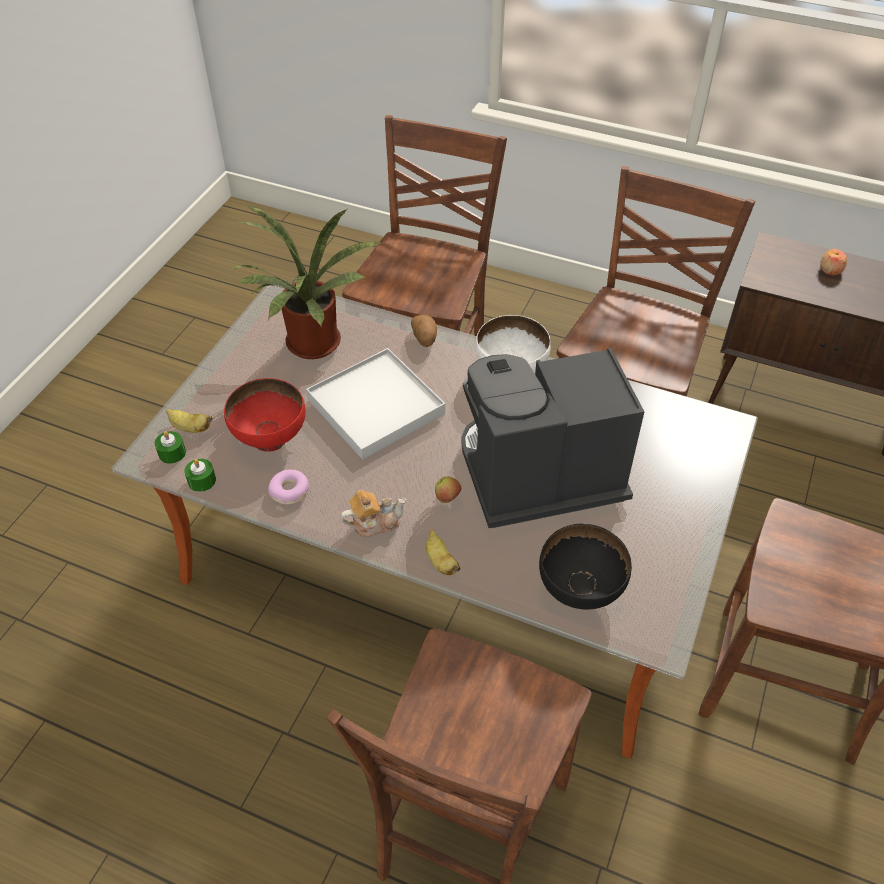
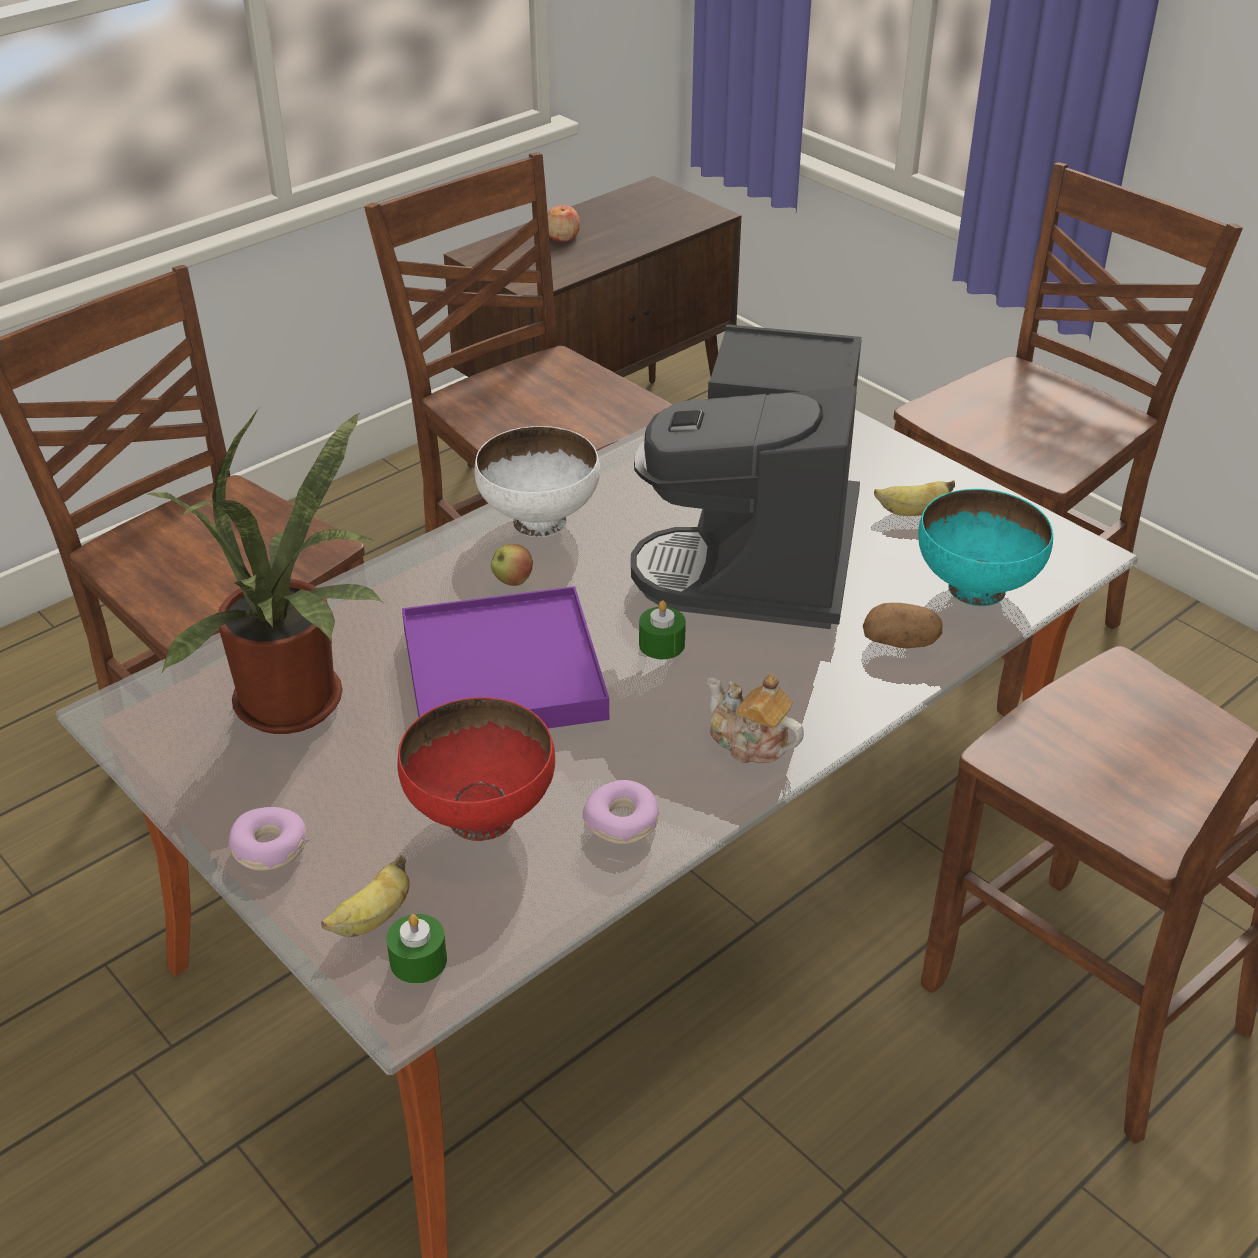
camera: 65 degrees left, 10 degrees down
green candle [184,459,216,492] -> green candle moved to [639,601,686,659]
white tray [306,348,445,460] -> purple tray [402,586,609,728]
teapot [340,490,406,537] -> teapot turned 60 degrees counterclockwise [707,674,804,763]
potato [411,315,437,347] -> potato moved to [863,603,943,648]
banana [425,530,461,575] -> banana moved to [874,480,955,516]
apple [435,476,461,503] -> apple moved to [491,544,533,586]
black bowl [539,524,632,610] -> turquoise bowl [918,489,1053,606]
none -> donut [229,807,307,871]

